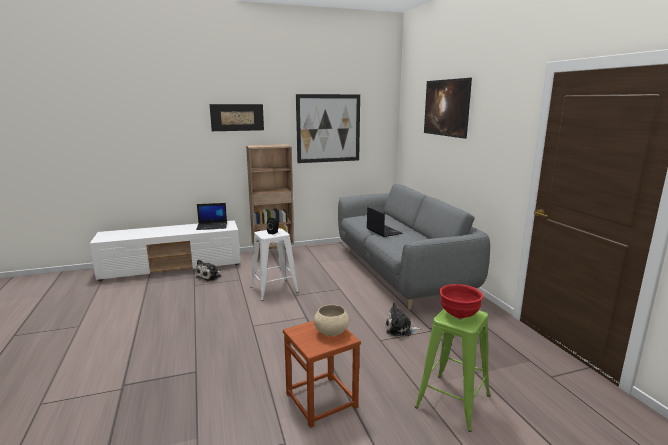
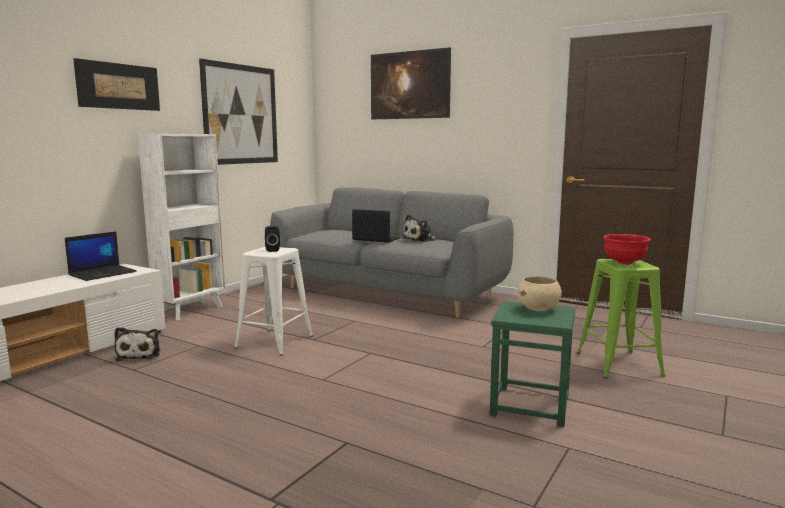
camera: 40 degrees left, 5 degrees down
brown bookcase [246,144,294,259] -> white bookcase [138,134,225,320]
brown stool [283,321,361,428] -> green stool [490,301,575,427]
plush toy [386,302,422,336] -> plush toy moved to [402,215,437,242]

